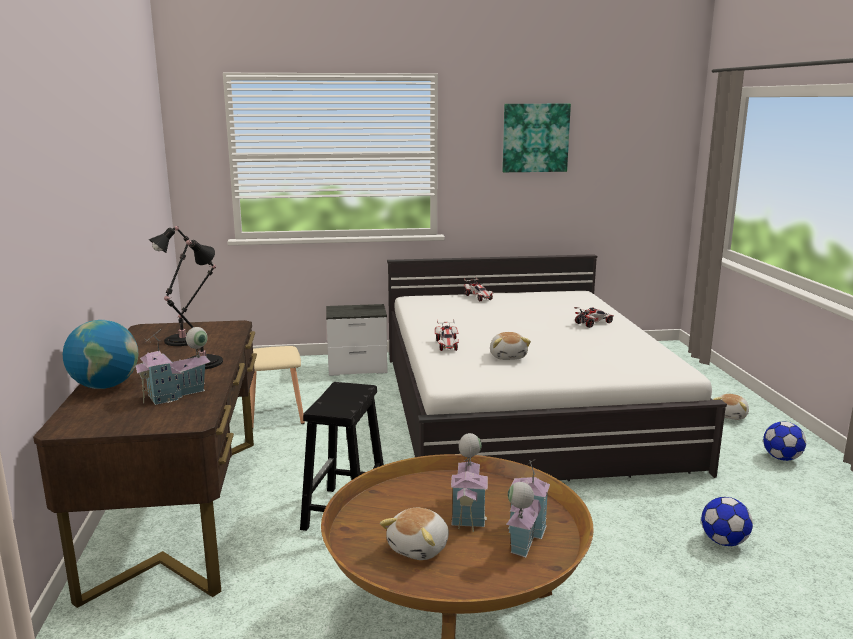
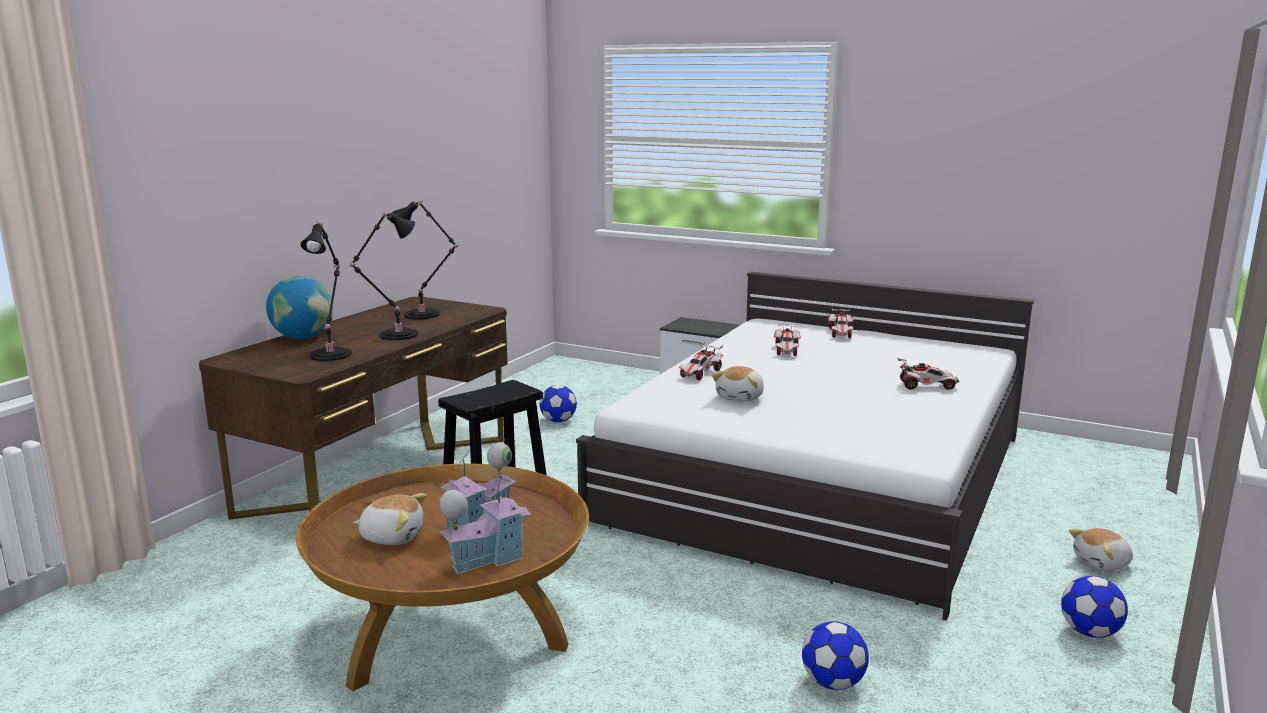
camera: 35 degrees right, 0 degrees up
toy house [133,327,210,405] -> black table lamp [300,222,352,361]
beige stool [250,346,305,428] -> football [539,385,577,422]
plush toy [380,508,449,560] -> plush toy turned 150 degrees counterclockwise [353,493,427,545]
picture [502,104,571,172] -> none
none -> toy car [774,322,801,356]

